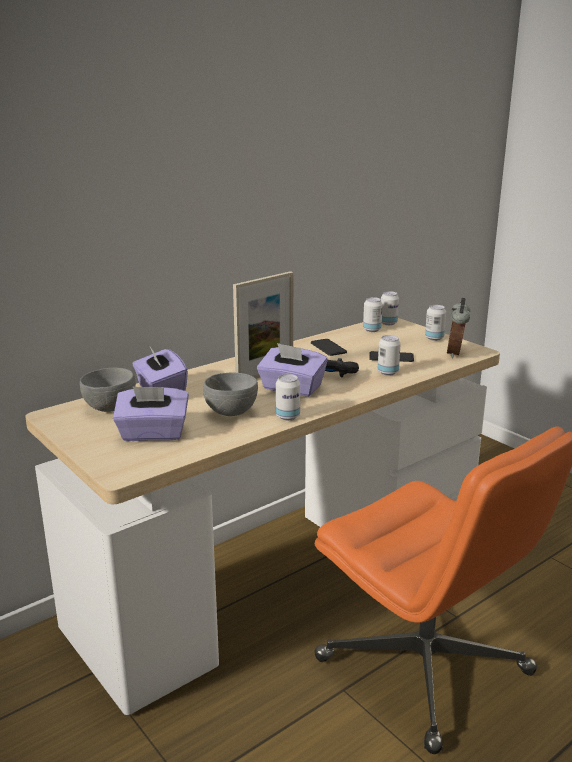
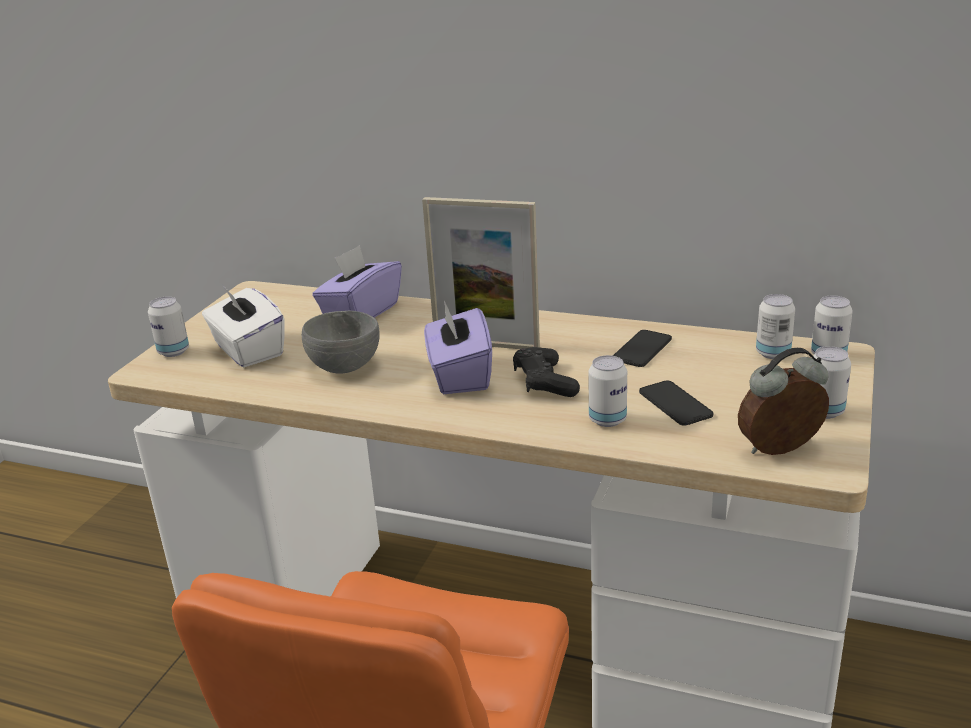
camera: 60 degrees right, 5 degrees up
grey bowl [80,368,136,412] -> none
purple tissue box [113,386,189,441] -> white tissue box [202,284,285,367]
can [276,374,300,420] -> can moved to [148,296,189,357]

